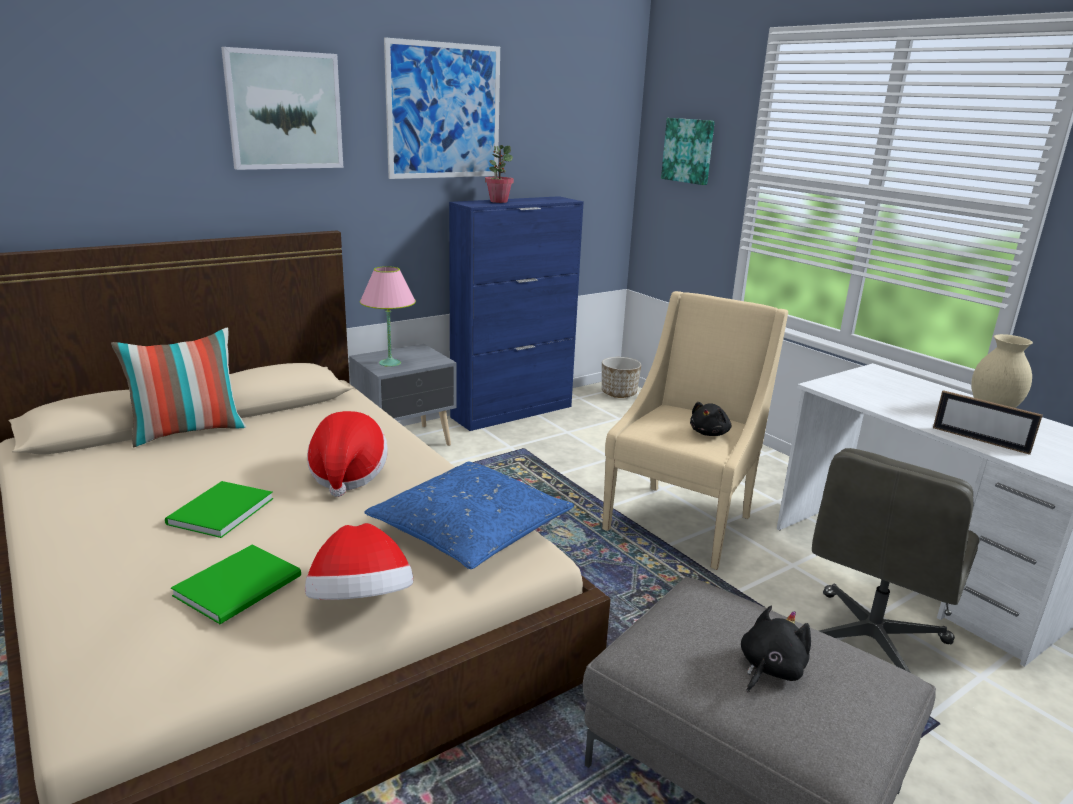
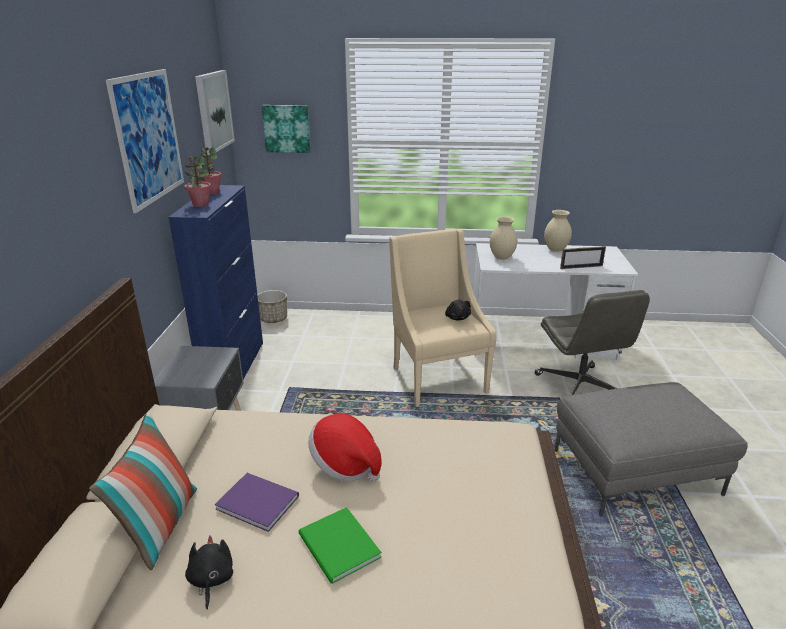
camera: 50 degrees left, 5 degrees up
green book [171,545,301,624] -> none
picture [221,47,343,170] -> picture moved to [195,70,235,155]
hat [305,523,413,600] -> none
pink table lamp [360,266,416,367] -> none
blue pillow [364,461,575,569] -> none
black plush toy [741,606,811,693] -> black plush toy moved to [185,535,233,610]
none -> potted plant [197,147,222,195]
none -> purple book [215,473,299,532]
none -> beige vase [490,216,517,259]

